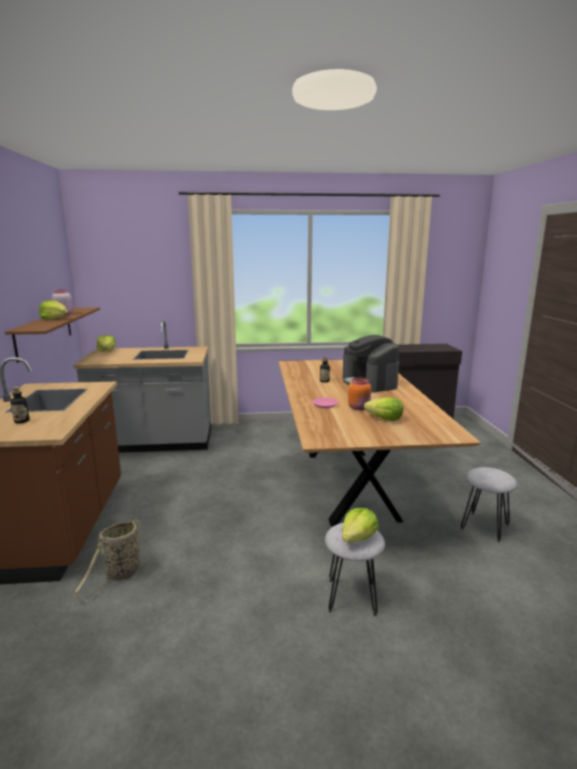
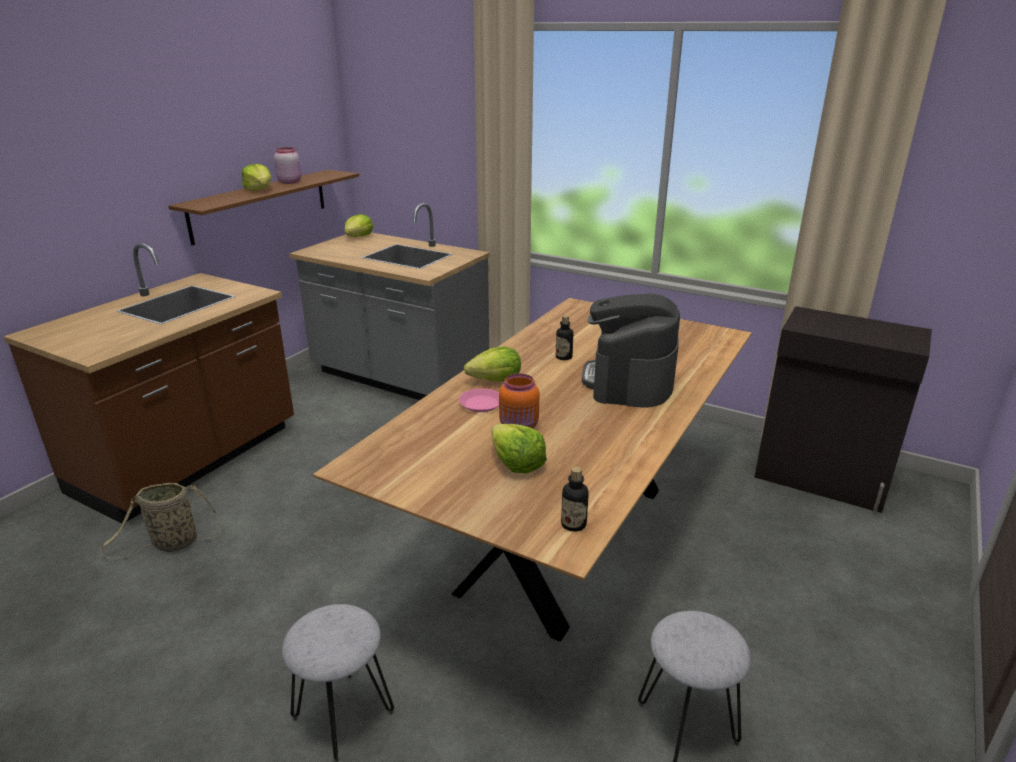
camera: 35 degrees right, 10 degrees up
bottle [11,387,29,423] -> bottle moved to [561,466,589,532]
lettuce [342,508,379,542] -> lettuce moved to [464,347,521,382]

